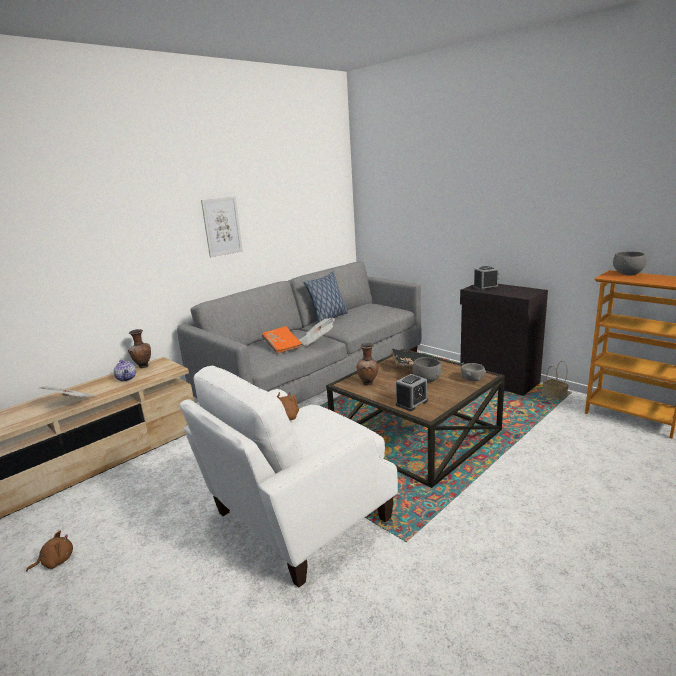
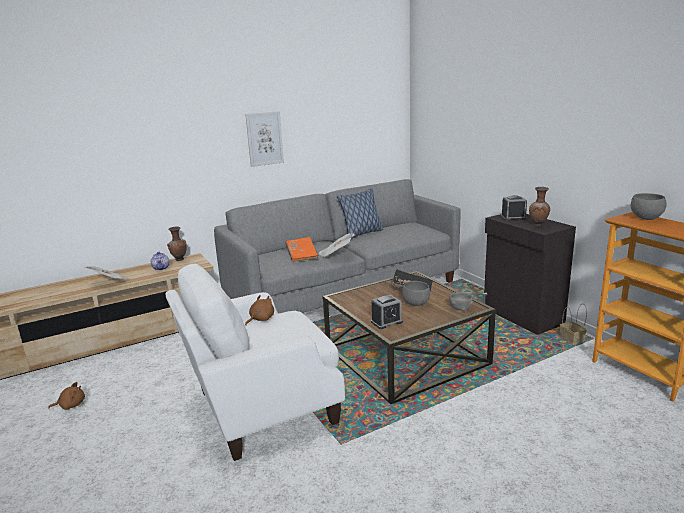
camera: 15 degrees right, 0 degrees up
brown vase [357,342,378,386] -> brown vase moved to [529,187,550,226]

